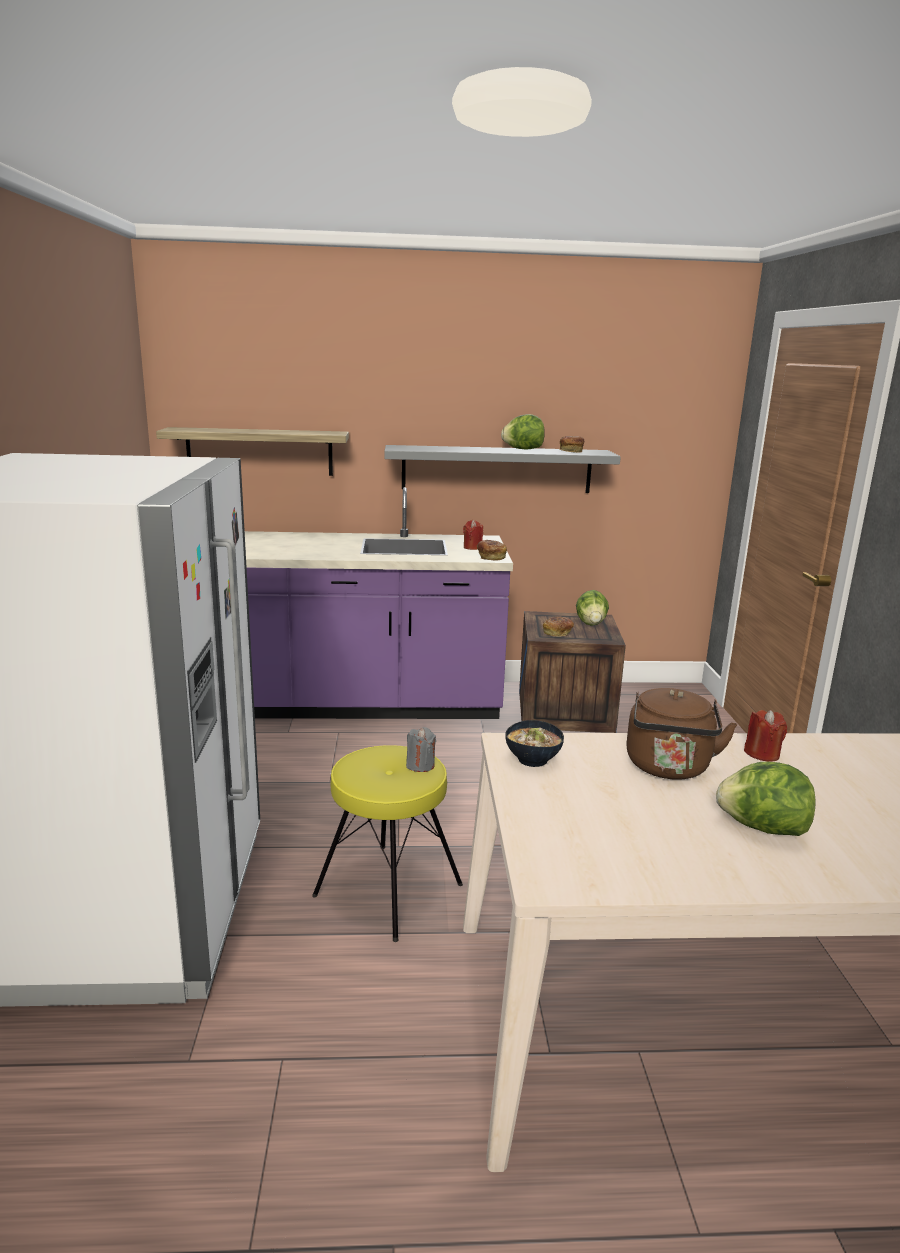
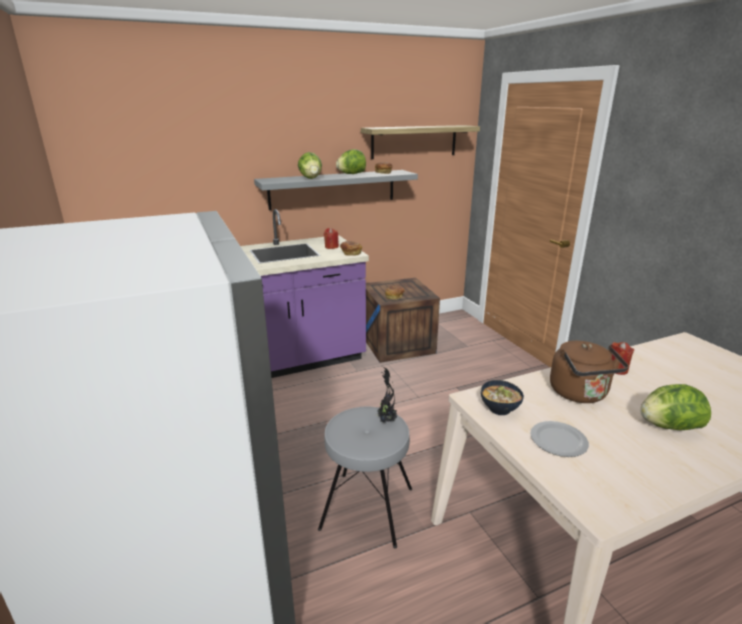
camera: 20 degrees left, 5 degrees up
shelf [156,427,349,476] -> shelf moved to [361,125,480,159]
yellow stool [312,745,463,942] -> grey stool [318,407,412,549]
grey candle [406,727,436,772] -> potted plant [377,367,397,423]
lettuce [576,590,609,626] -> lettuce moved to [298,152,322,179]
none -> plate [530,421,589,457]

